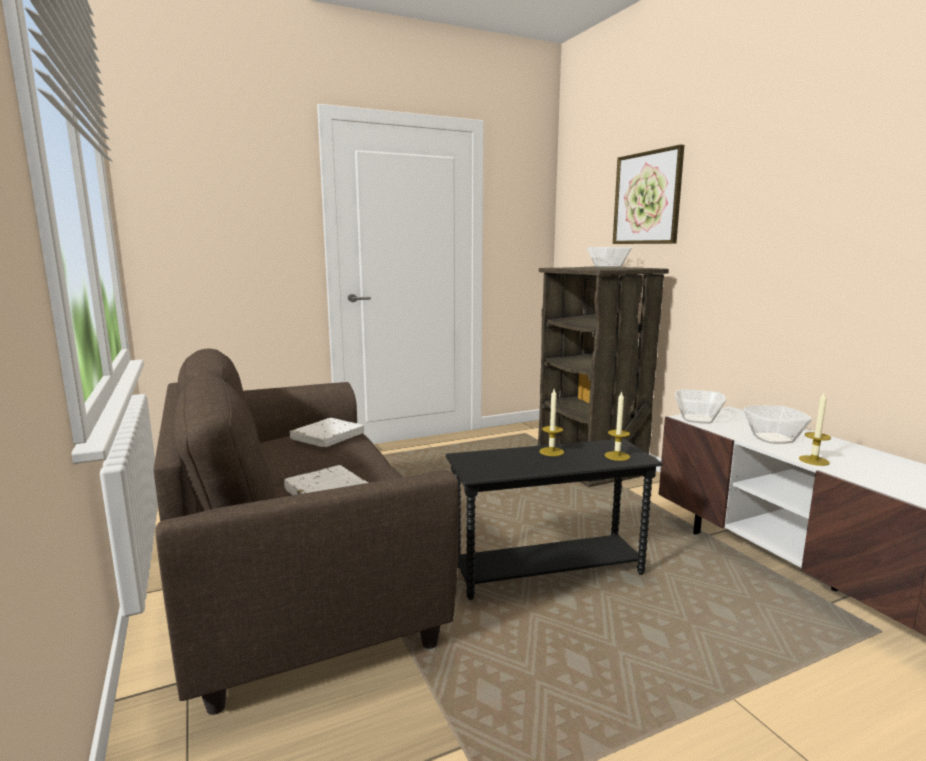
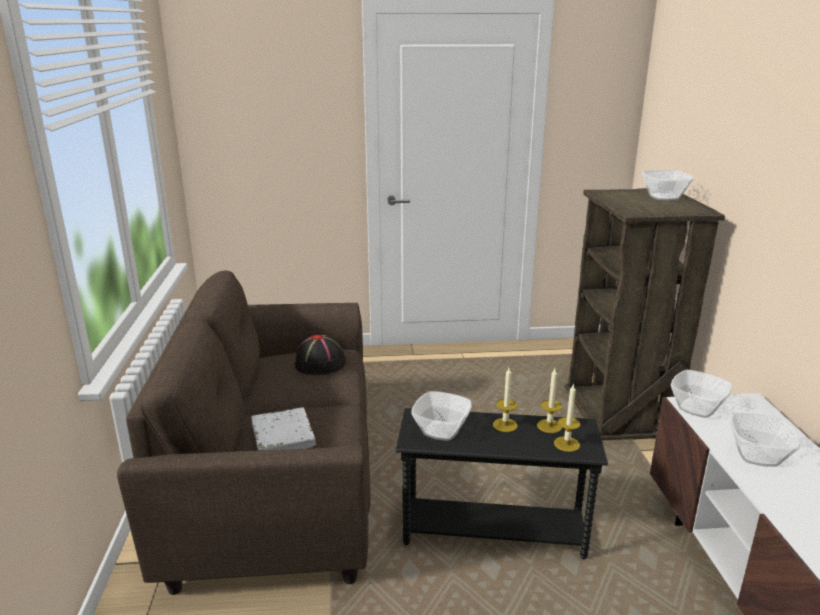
camera: 20 degrees right, 10 degrees up
white book [290,418,364,447] -> black hat [295,334,346,375]
picture [613,145,684,244] -> none
candle [799,392,831,466] -> candle moved to [537,369,562,433]
none -> bowl [411,391,472,441]

